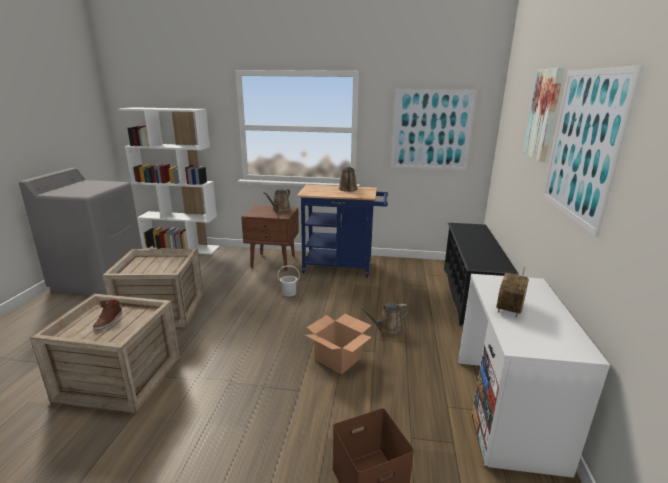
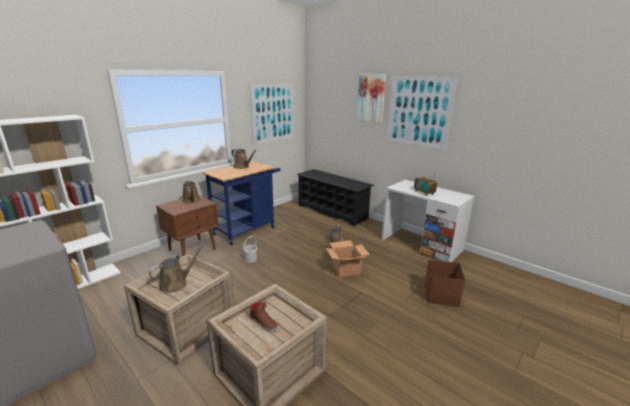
camera: 55 degrees left, 0 degrees up
none -> brown watering can [149,244,204,293]

